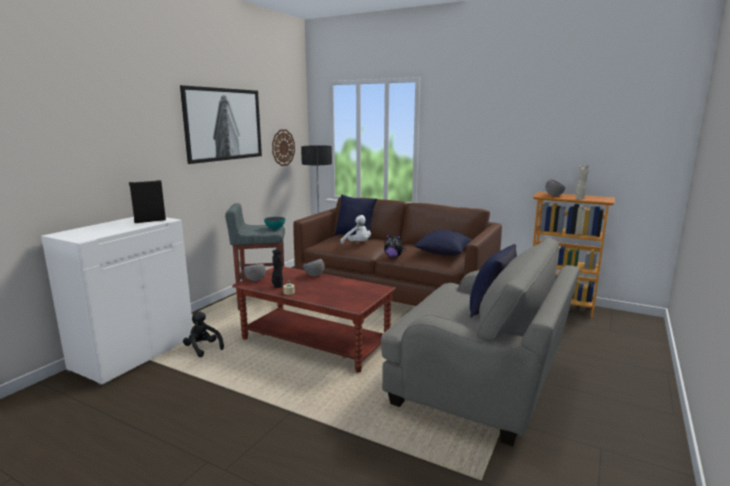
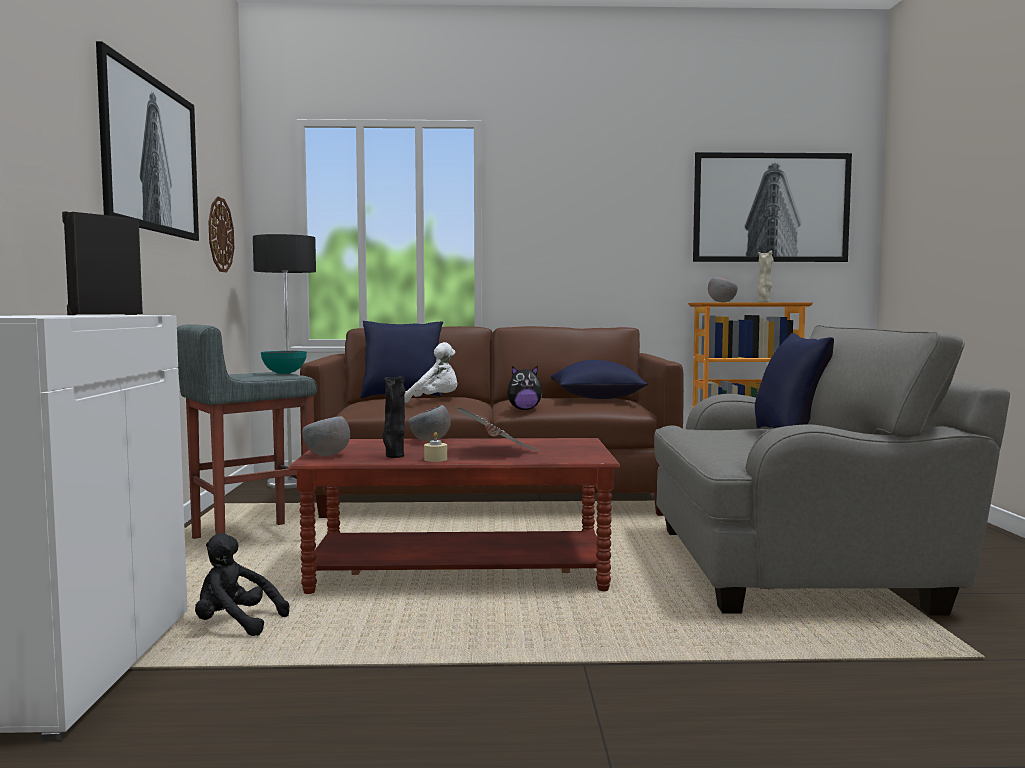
camera: 30 degrees left, 10 degrees down
none -> newspaper [455,407,540,451]
none -> picture [693,152,852,262]

